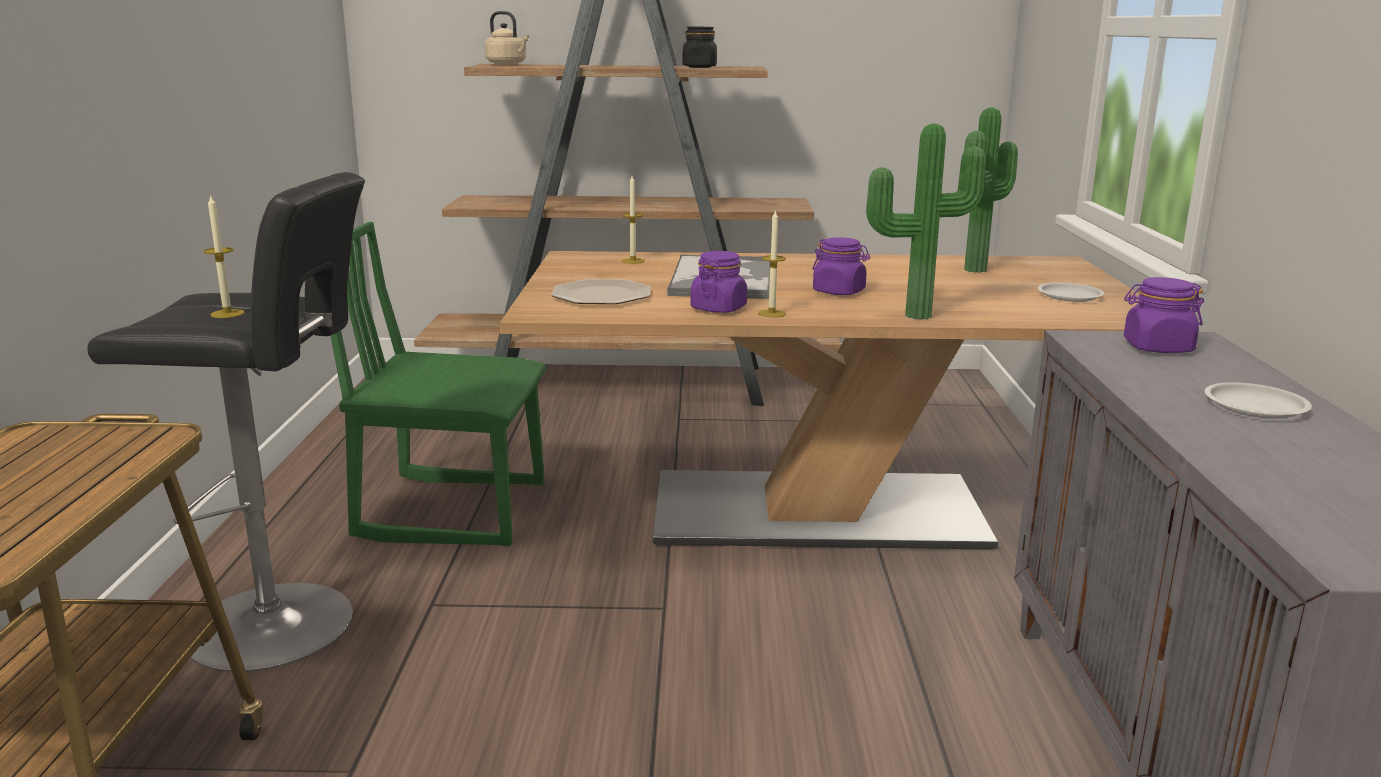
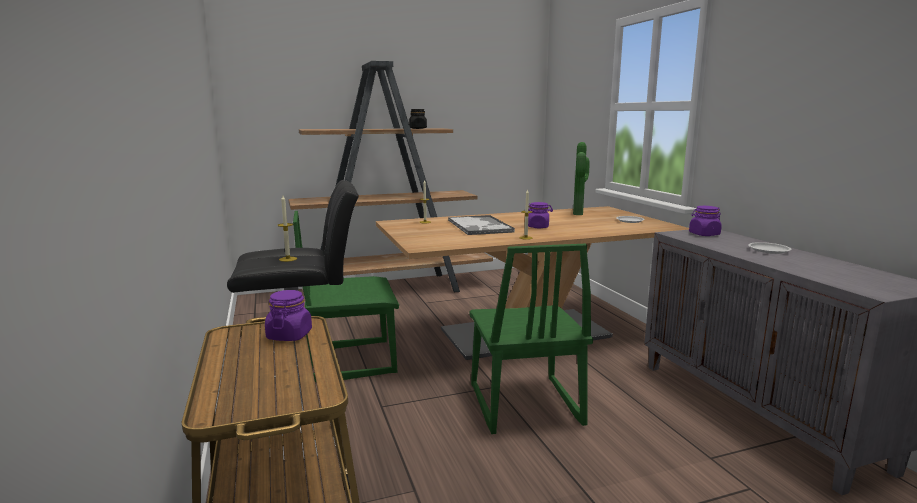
camera: 20 degrees left, 5 degrees down
beige kettle [485,11,529,65] -> none
plate [551,279,651,304] -> none
purple jar [691,251,747,313] -> purple jar moved to [265,290,312,341]
potted plant [866,124,986,320] -> none
none -> green chair [469,244,593,434]

